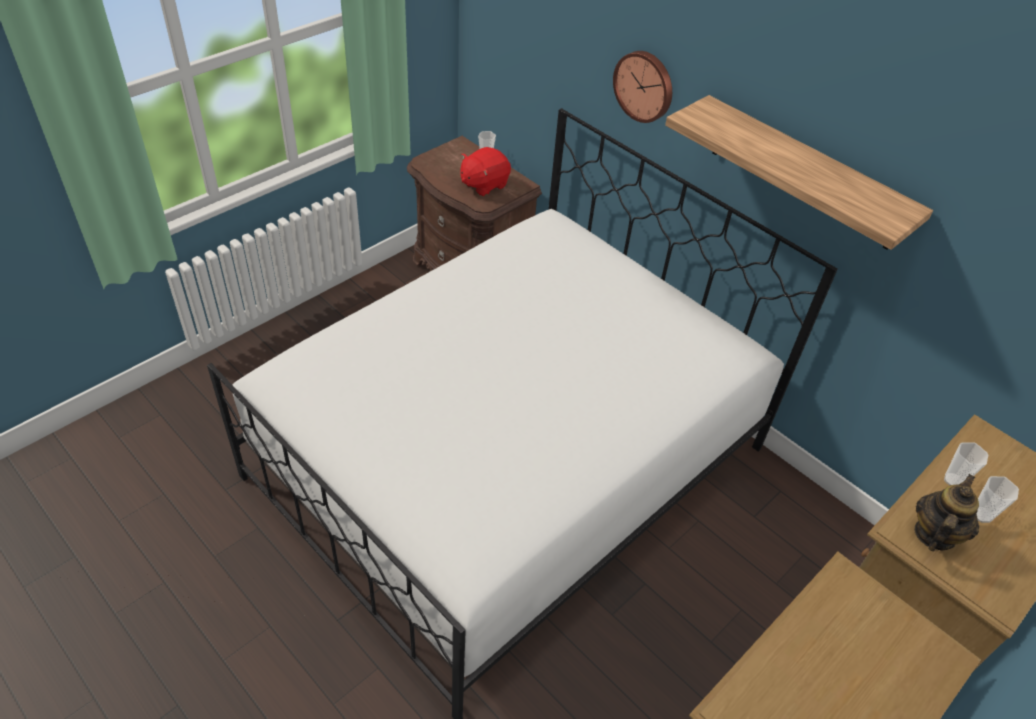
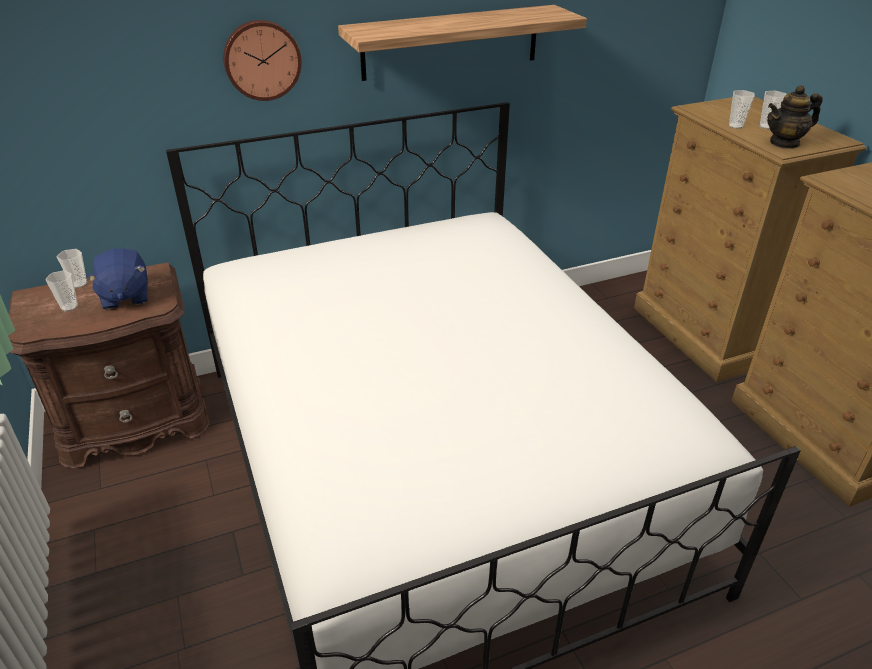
camera: 65 degrees left, 10 degrees down
red plush toy [460,147,511,197] -> blue plush toy [86,248,148,310]
teapot [914,474,979,551] -> teapot turned 75 degrees counterclockwise [767,85,823,149]
none -> cup [45,270,78,312]

